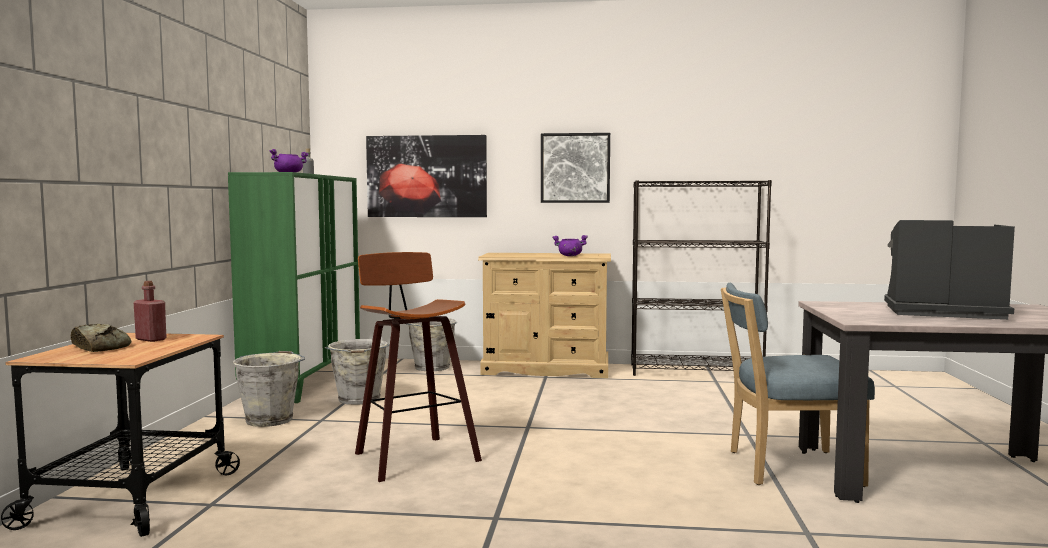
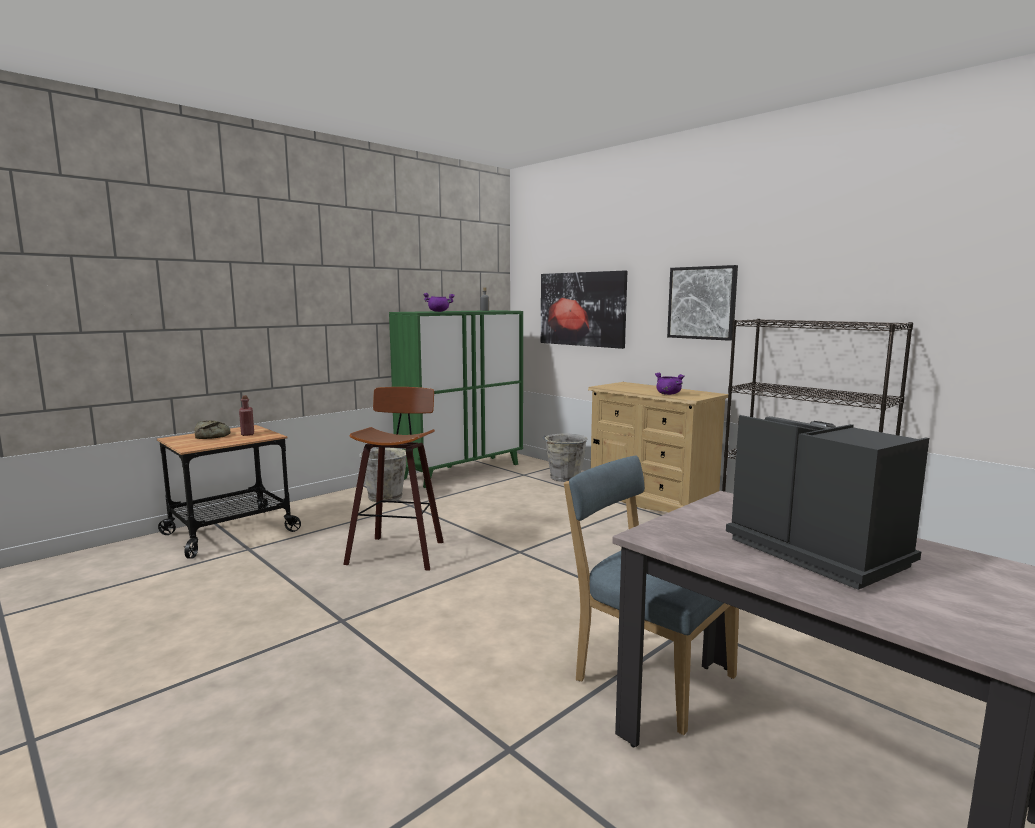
camera: 40 degrees right, 5 degrees up
grey bucket [324,339,390,405] -> none

